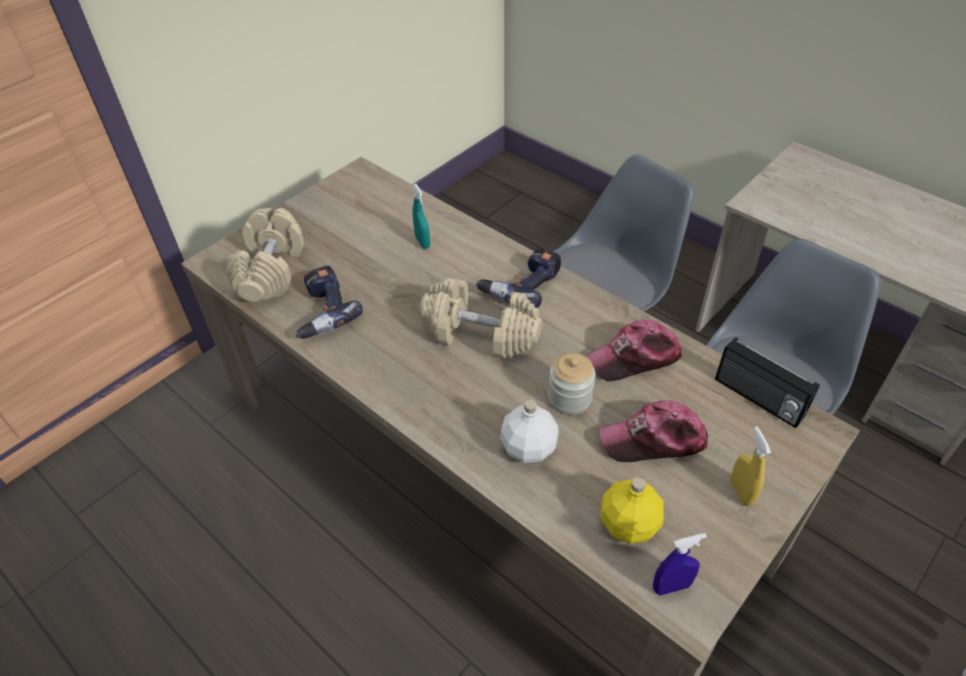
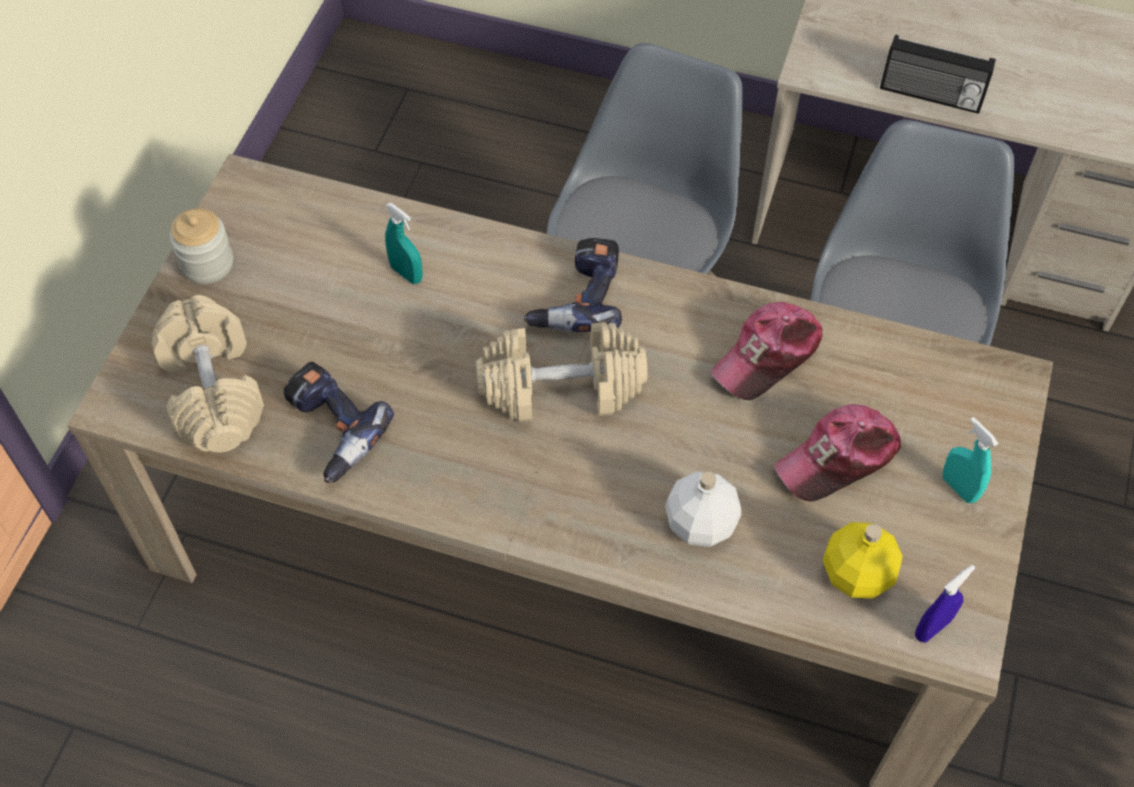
camera: 25 degrees left, 10 degrees up
jar [548,353,596,415] -> jar moved to [170,208,233,284]
radio [715,337,820,428] -> radio moved to [880,35,996,114]
yellow spray bottle [731,427,771,507] -> turquoise spray bottle [943,417,998,503]

